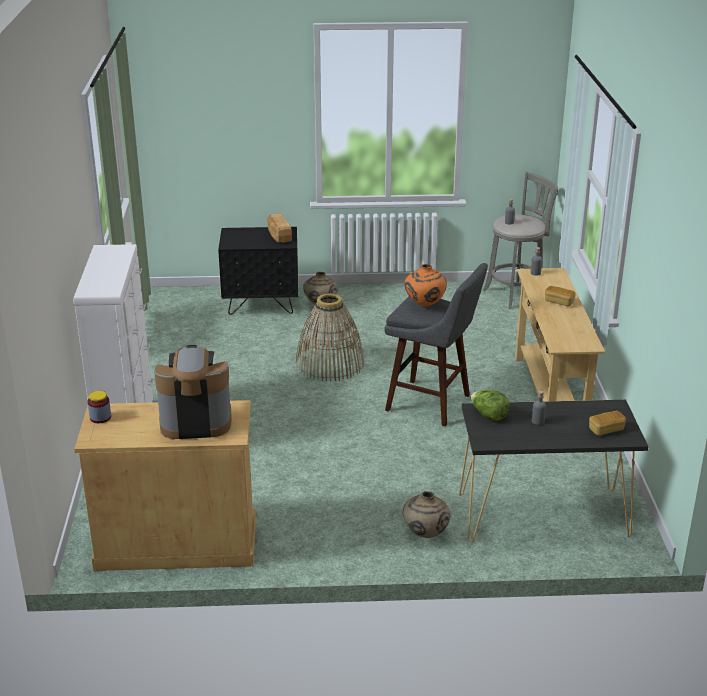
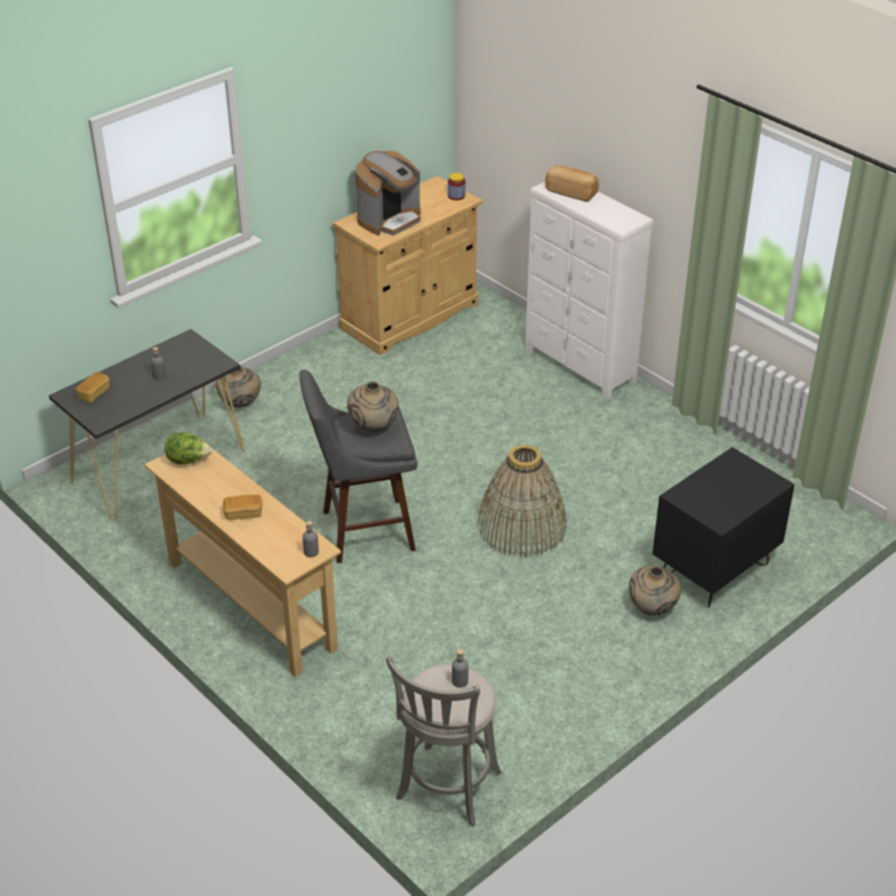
camera: 140 degrees right, 10 degrees up
bread [268,213,292,243] -> bread moved to [545,165,599,202]
orange vase [405,264,447,307] -> beige vase [347,381,399,432]
lettuce [470,390,509,421] -> lettuce moved to [165,432,213,465]

